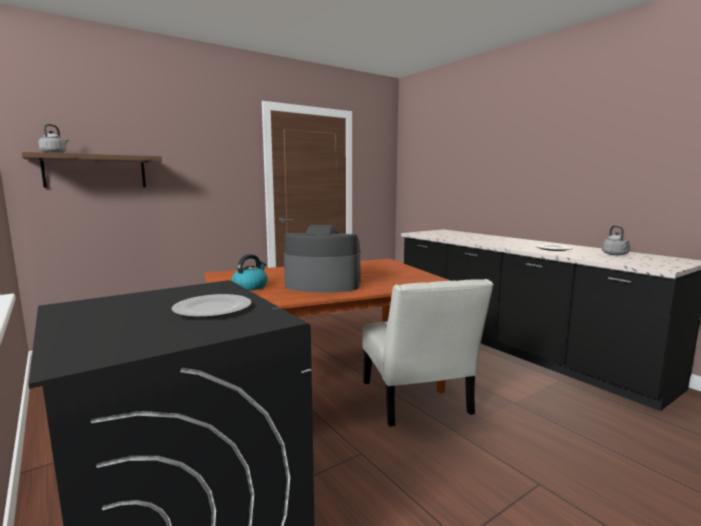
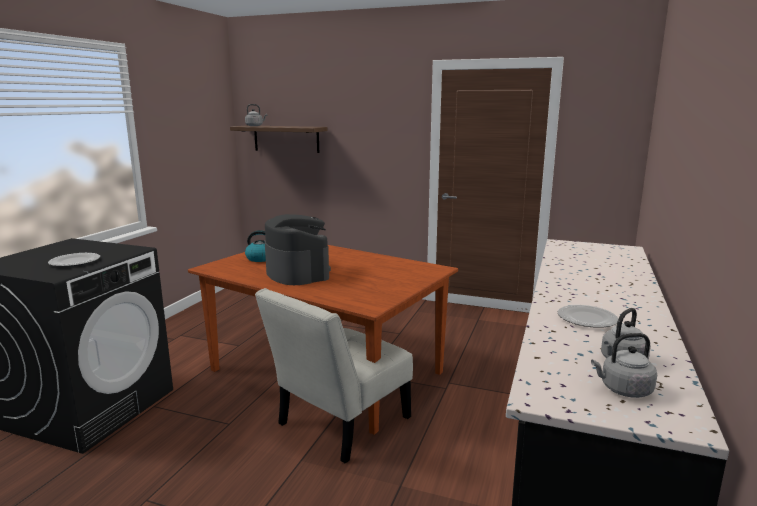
camera: 55 degrees right, 5 degrees up
none -> grey kettle [591,333,657,398]

